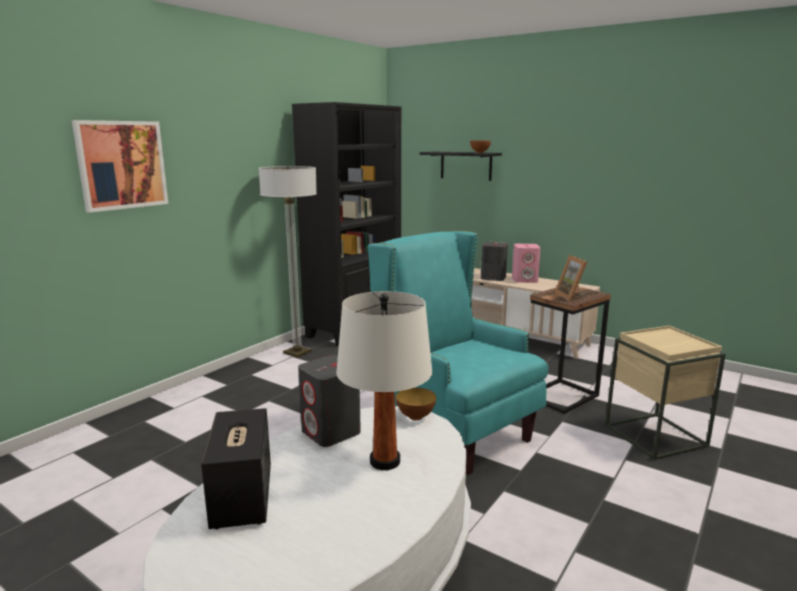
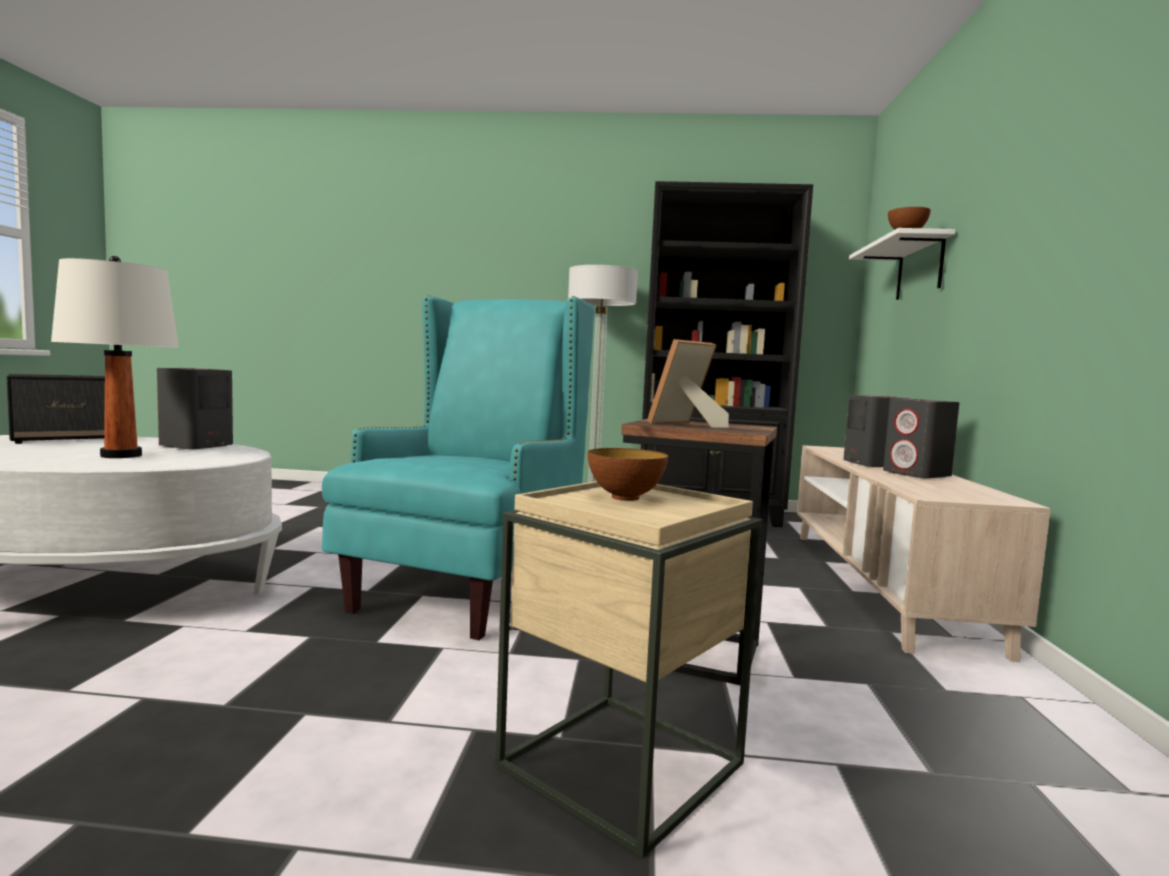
camera: 60 degrees right, 10 degrees down
picture [72,120,168,213] -> none
bowl [396,388,436,420] -> bowl moved to [588,448,668,501]
black shelf [420,151,502,181] -> white shelf [849,228,956,300]
pink speaker [512,244,541,283] -> grey speaker [883,398,960,478]

